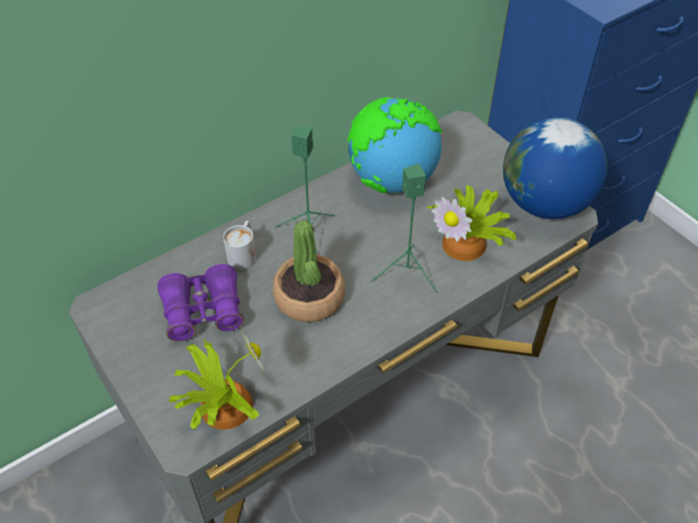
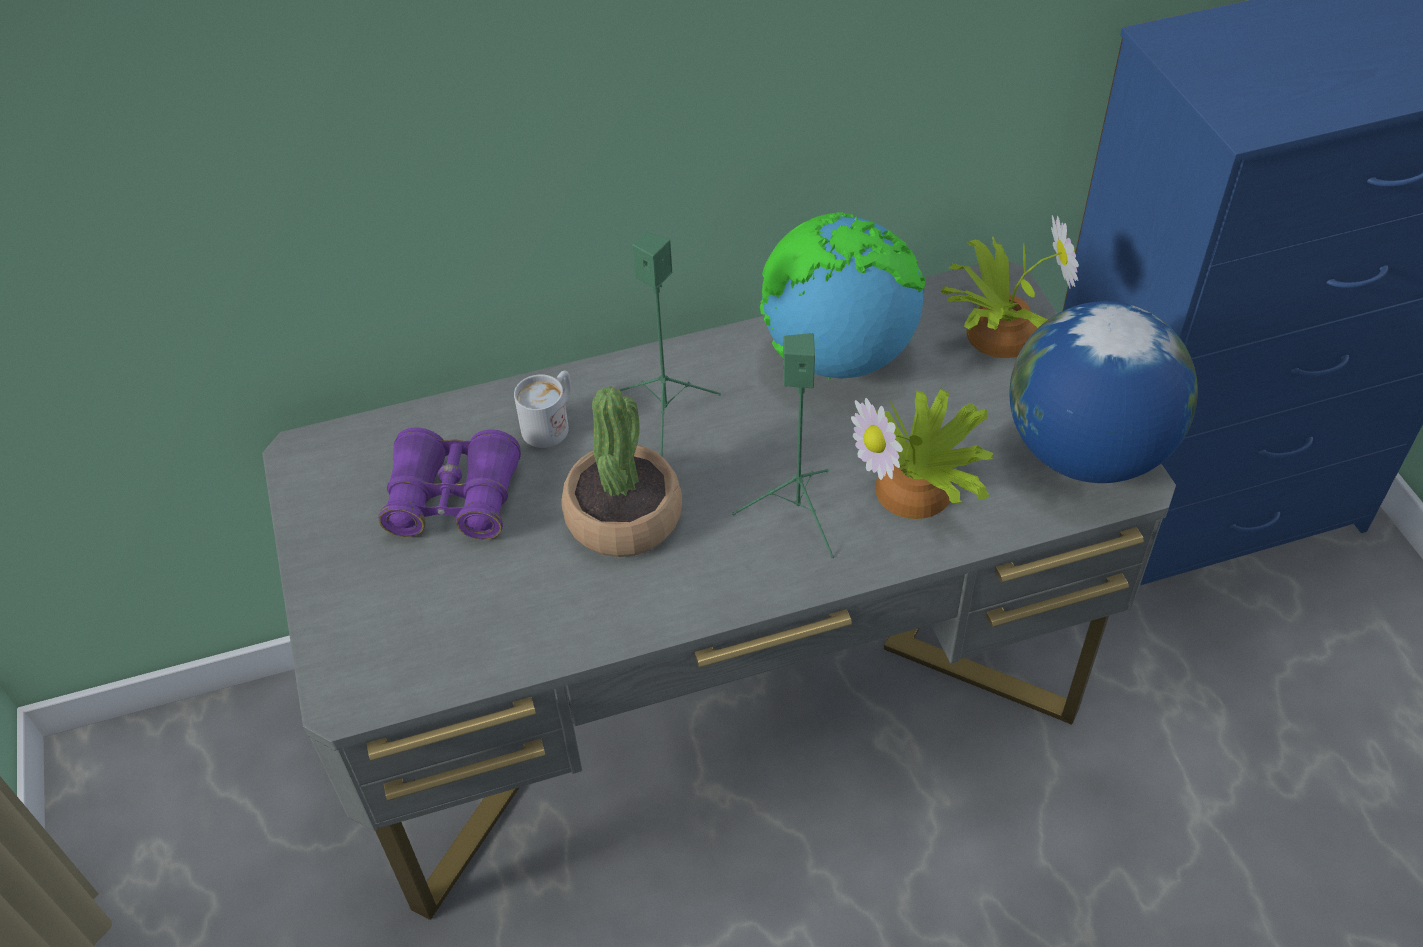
camera: 20 degrees right, 0 degrees up
potted plant [169,327,266,430] -> potted plant moved to [941,215,1079,358]

